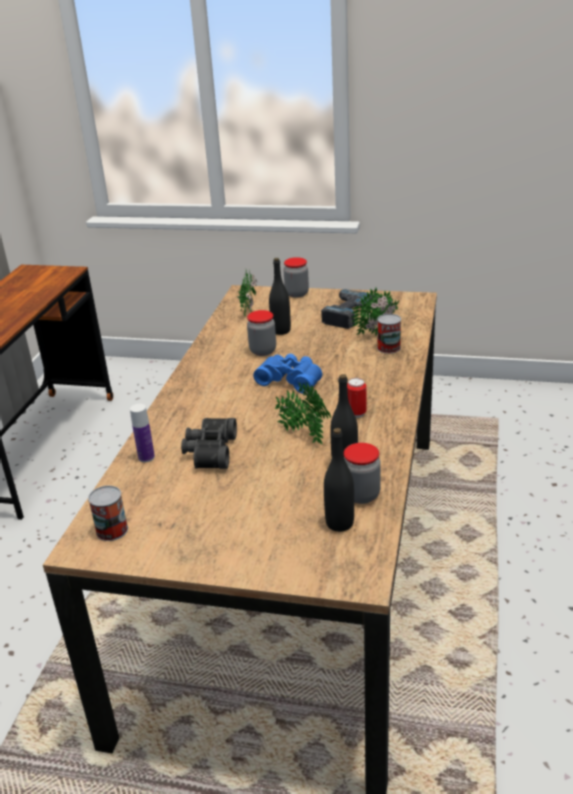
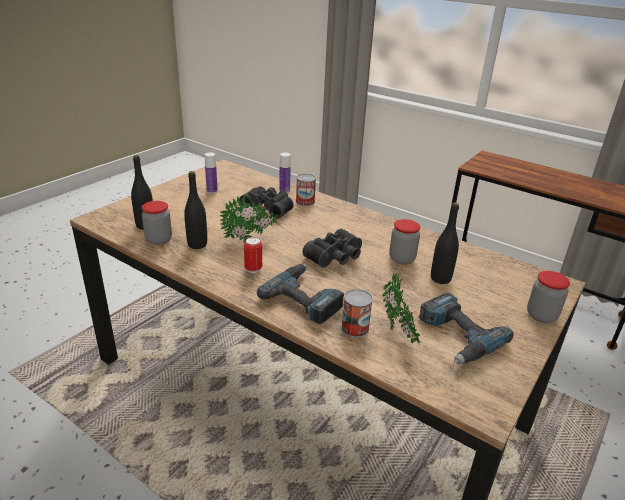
camera: 110 degrees right, 0 degrees up
can [88,486,128,541] -> can moved to [296,174,316,206]
potted plant [237,270,257,316] -> none
blue binoculars [253,354,322,394] -> black binoculars [303,229,362,268]
none -> bottle [205,152,218,194]
none -> power drill [257,263,345,324]

